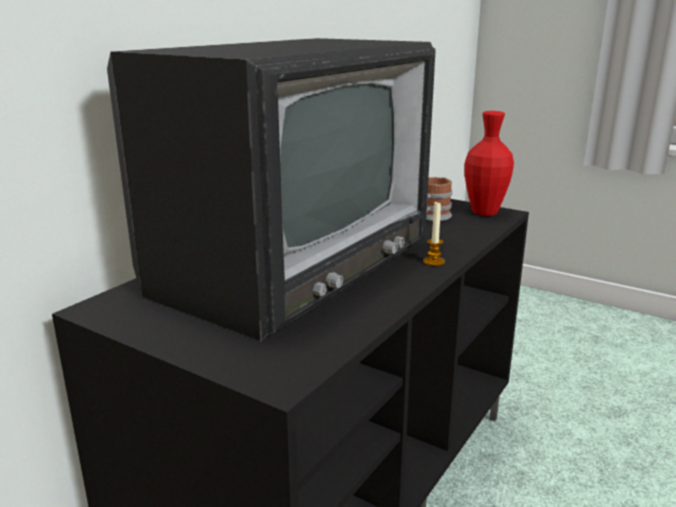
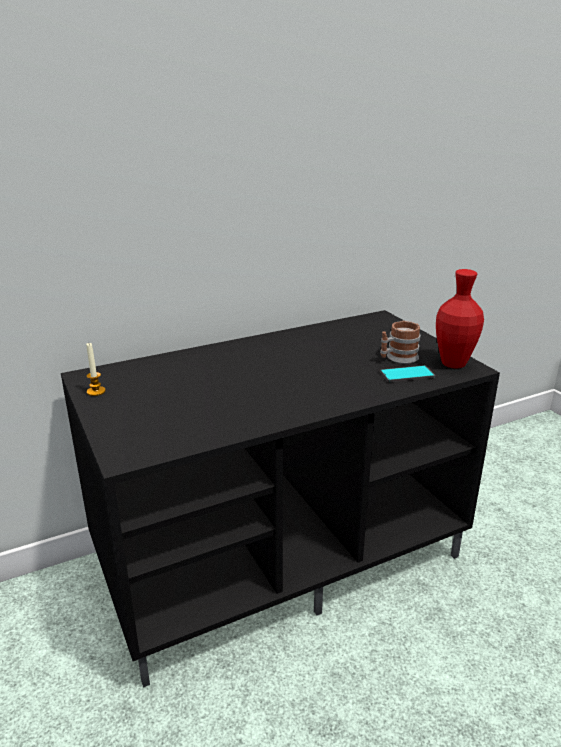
camera: 30 degrees right, 5 degrees up
television [107,38,436,341] -> none
candle [423,202,445,266] -> candle moved to [86,343,106,396]
none -> phone [380,365,435,382]

